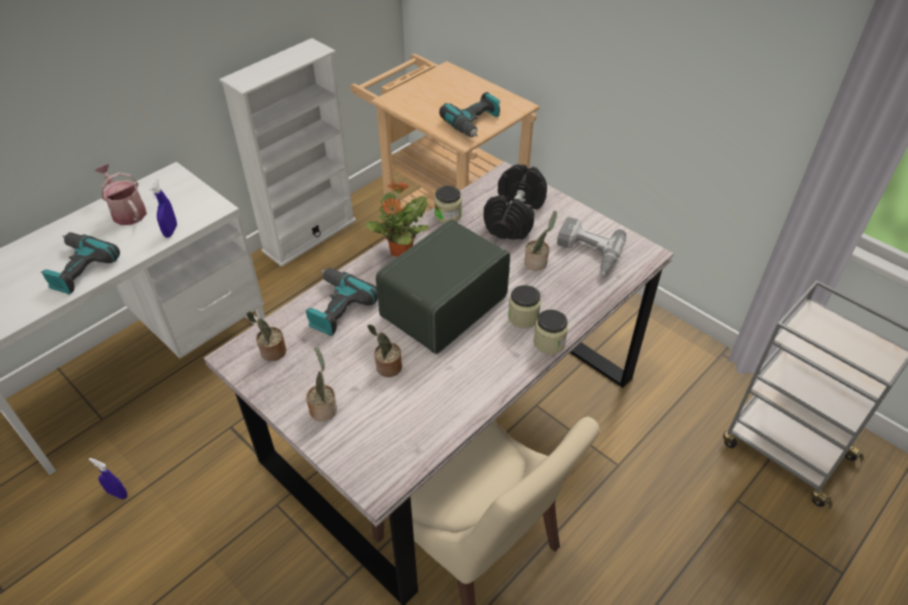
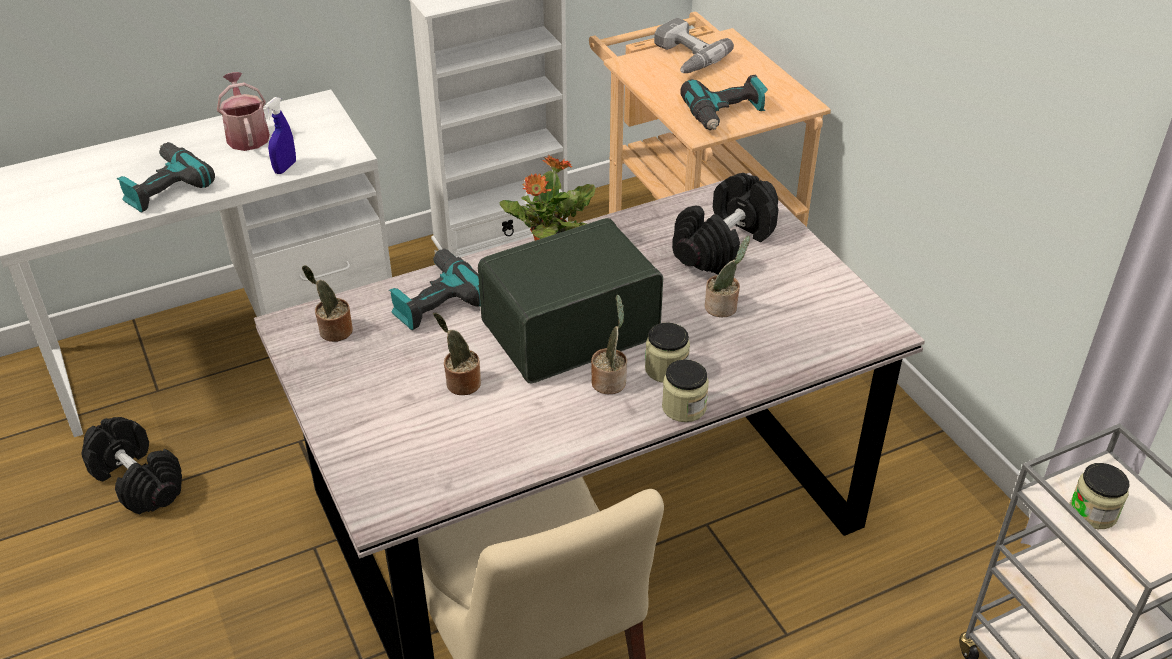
camera: 20 degrees right, 5 degrees down
blue spray bottle [89,458,128,500] -> black dumbbell [82,417,182,514]
potted plant [306,347,337,421] -> potted plant moved to [591,294,627,394]
jar [434,186,462,224] -> jar moved to [1069,463,1130,529]
power drill [557,217,626,275] -> power drill moved to [654,18,734,73]

